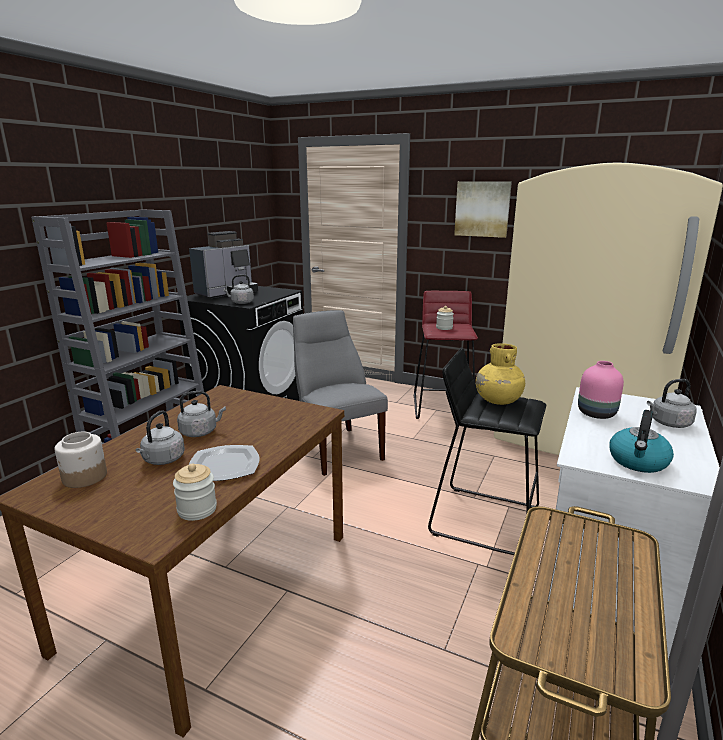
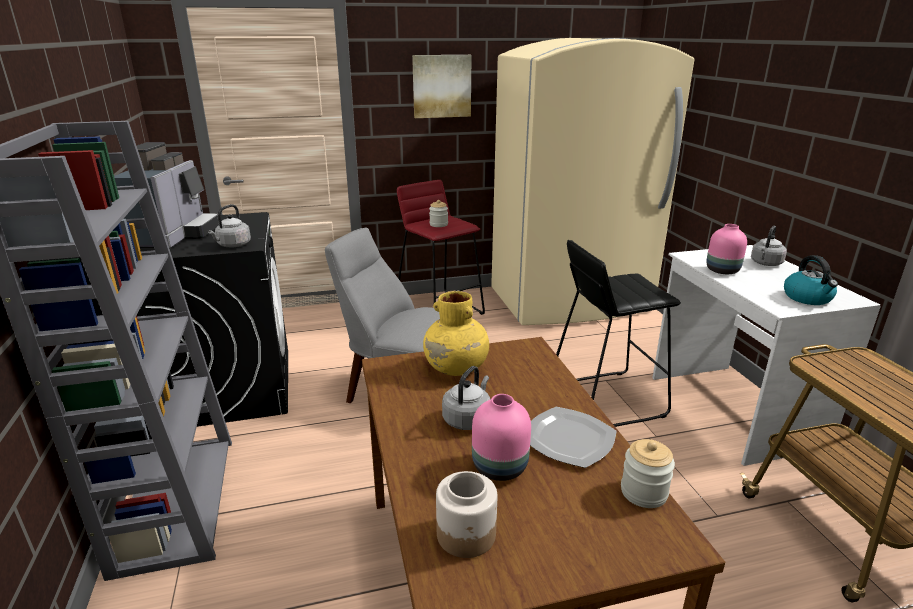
camera: 40 degrees left, 5 degrees up
grey kettle [136,410,185,465] -> pink vase [472,394,531,481]
yellow vase [476,343,525,405] -> yellow vase moved to [423,291,489,376]

